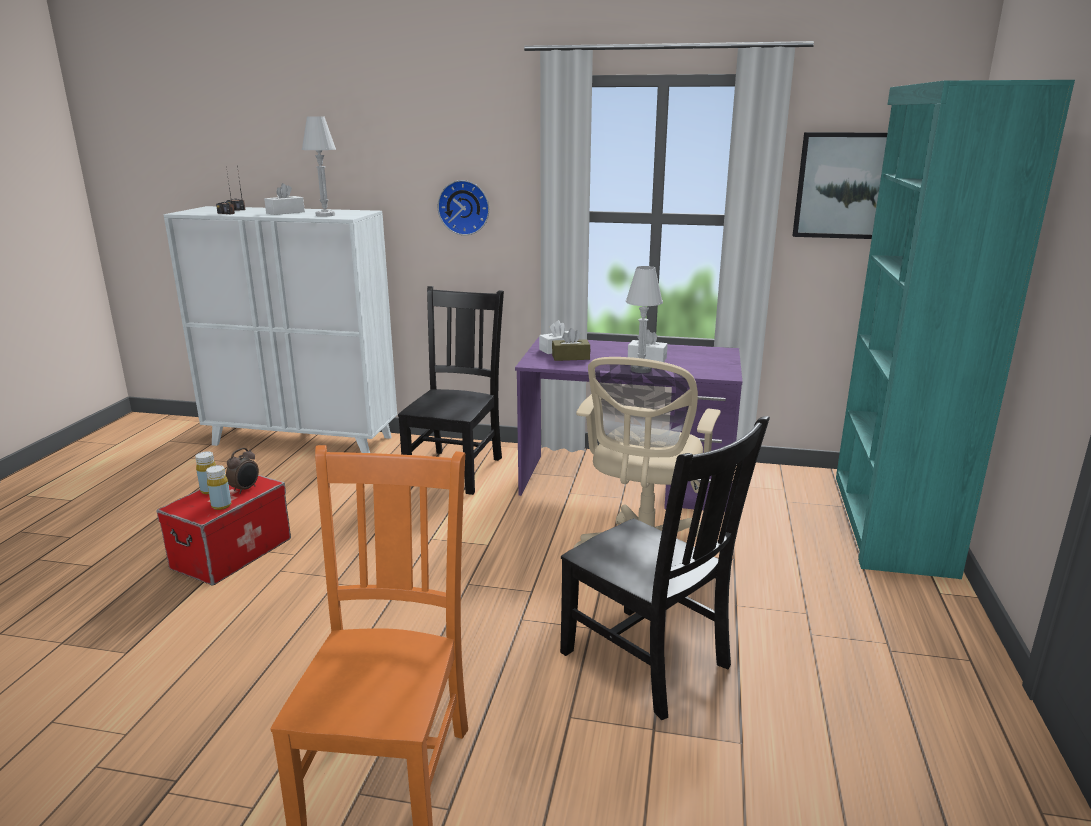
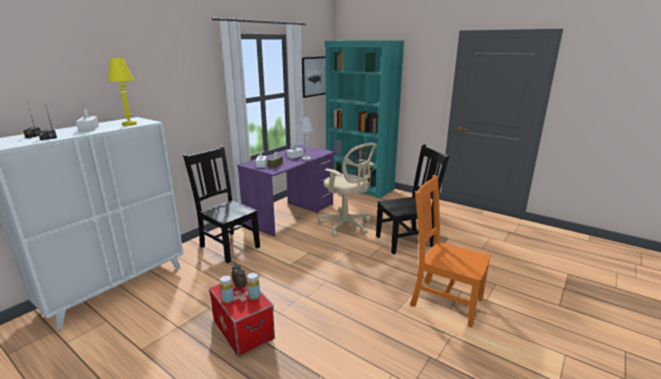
camera: 65 degrees left, 0 degrees up
white table lamp [302,116,336,217] -> yellow table lamp [108,58,137,126]
wall clock [438,180,489,235] -> none

